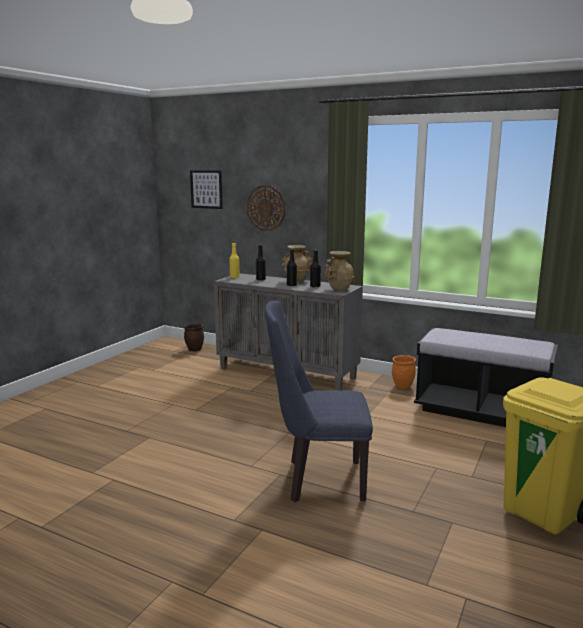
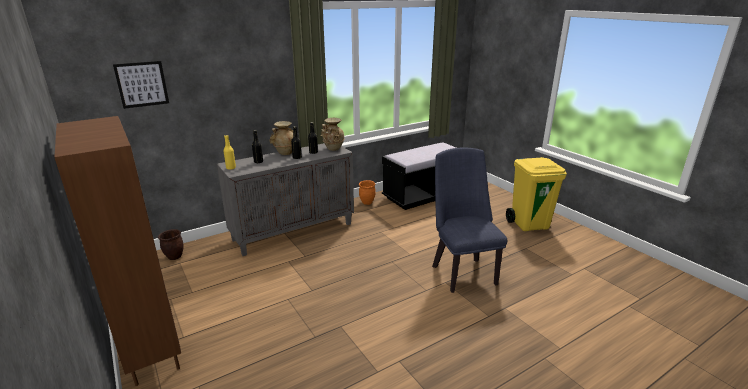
camera: 60 degrees left, 10 degrees up
wall clock [247,185,286,231] -> none
blue chair [265,301,373,502] -> blue chair turned 135 degrees clockwise [432,148,507,293]
none -> brown bookcase [55,116,181,386]

